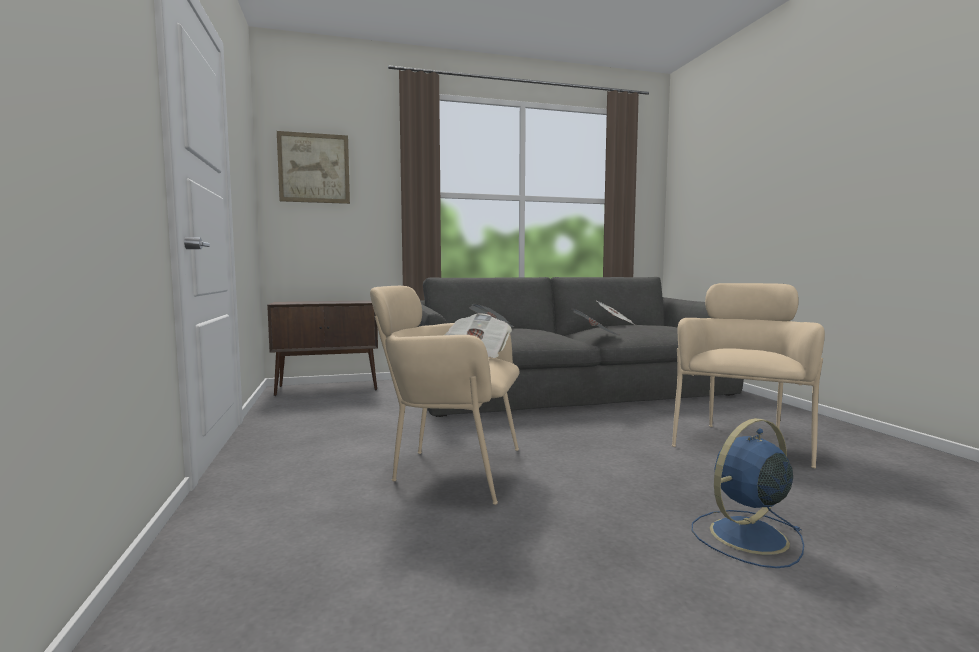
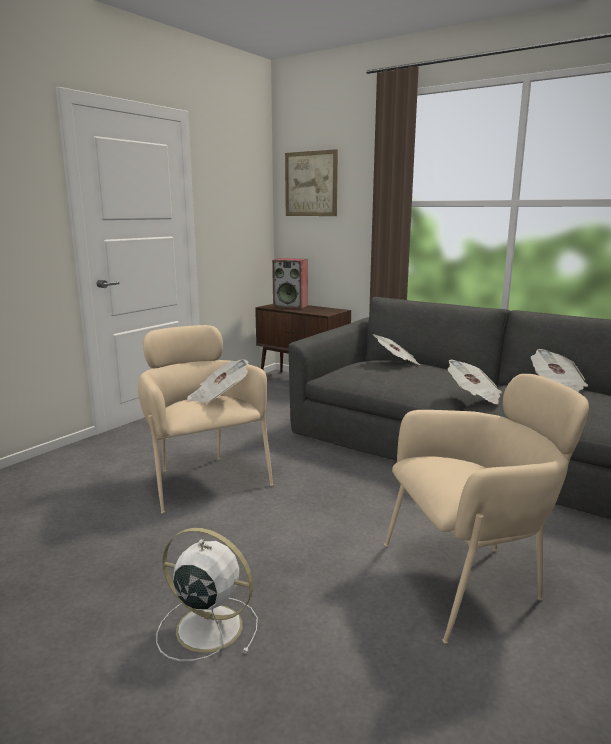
camera: 50 degrees right, 10 degrees up
blue fan [692,418,804,568] -> white fan [156,528,258,661]
none -> speaker [272,258,308,309]

